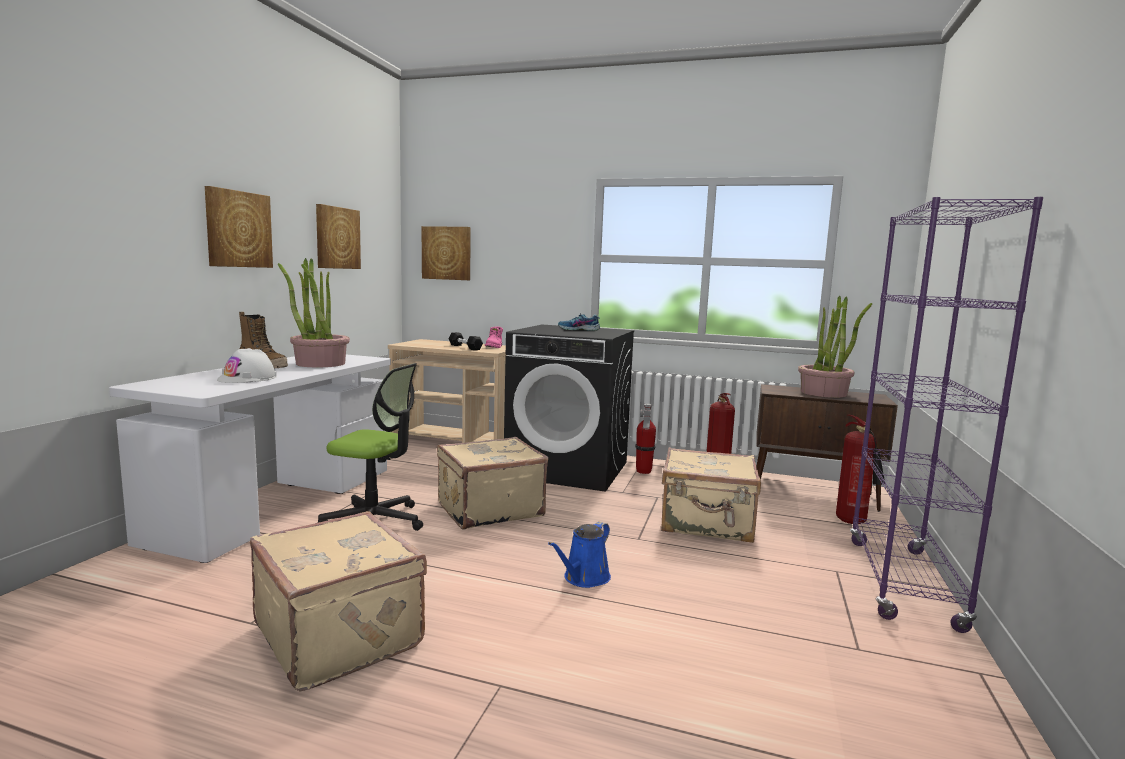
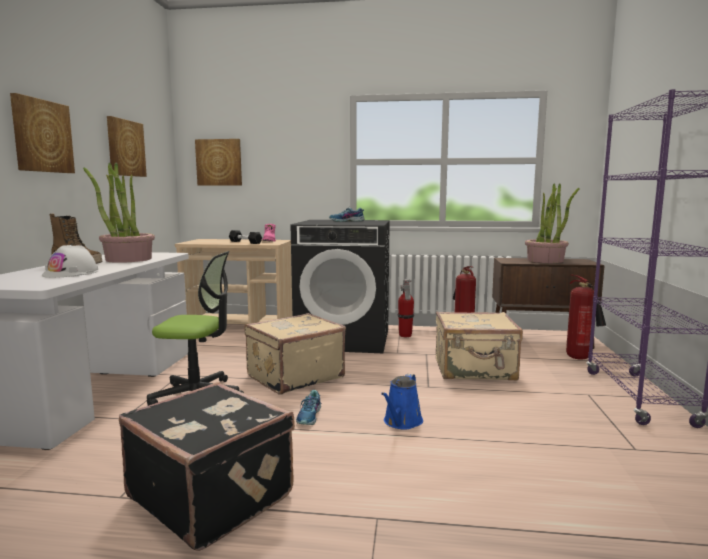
camera: 10 degrees left, 0 degrees up
beige suitcase [250,511,427,692] -> black suitcase [119,382,295,551]
none -> shoe [296,390,322,425]

